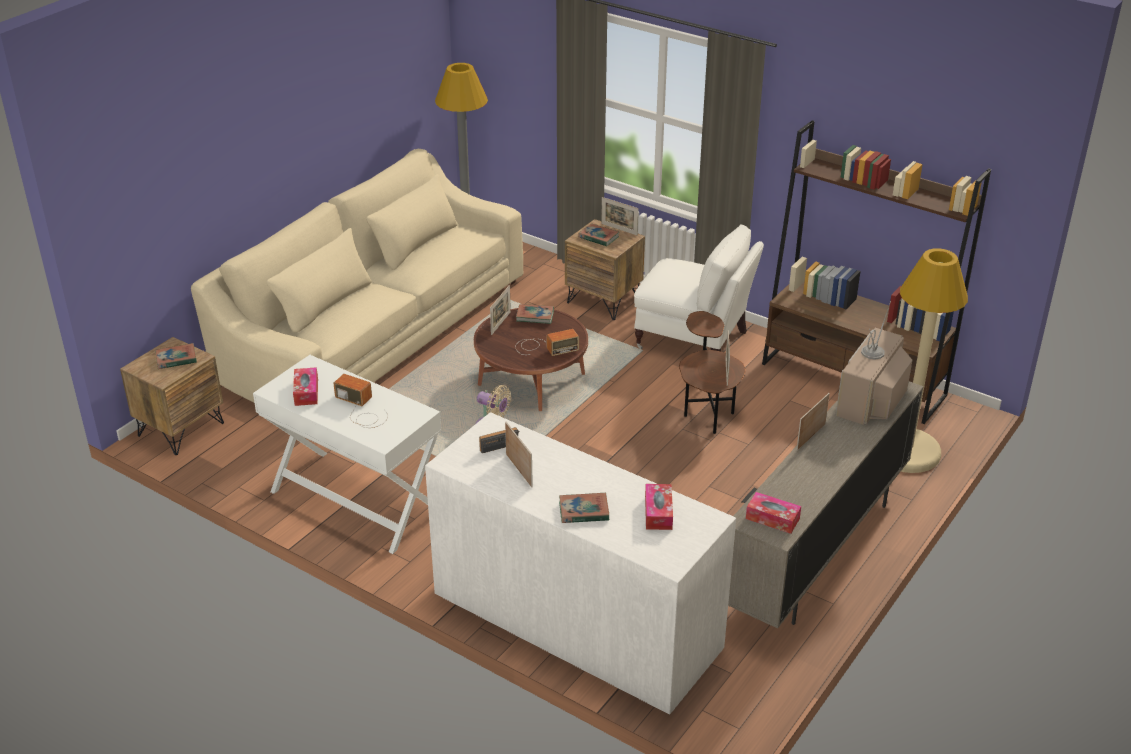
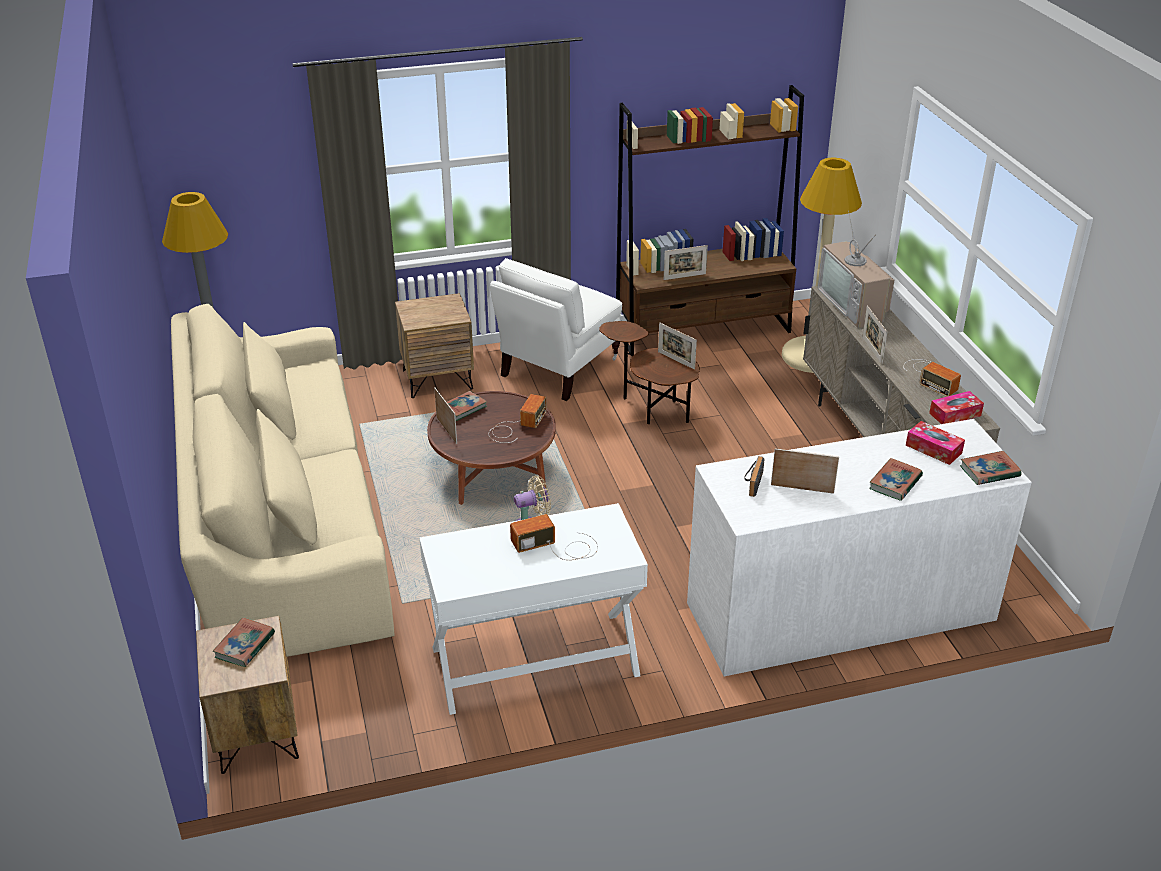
camera: 50 degrees left, 0 degrees up
tissue box [293,367,318,406] -> none
book [578,223,619,247] -> book moved to [960,451,1021,485]
picture frame [601,197,638,235] -> picture frame moved to [664,245,708,280]
white armchair [634,224,764,351] -> white armchair turned 150 degrees clockwise [490,258,622,401]
none -> radio [903,359,961,397]

